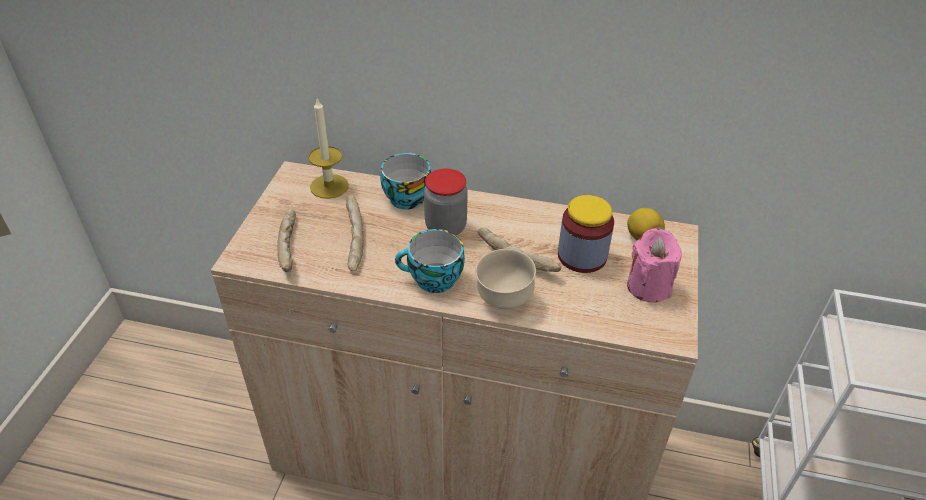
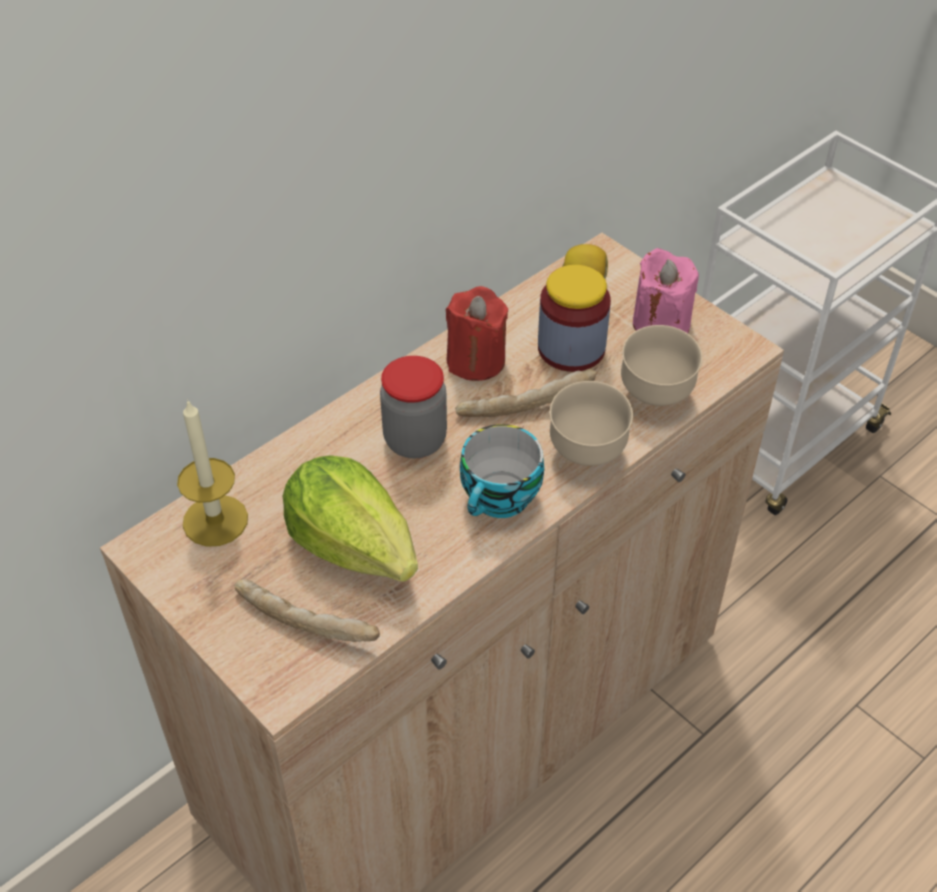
camera: 55 degrees left, 5 degrees up
bread [346,194,364,272] -> lettuce [283,455,418,582]
cup [380,153,431,210] -> none
none -> red candle [446,286,508,381]
none -> beige bowl [621,325,703,406]

